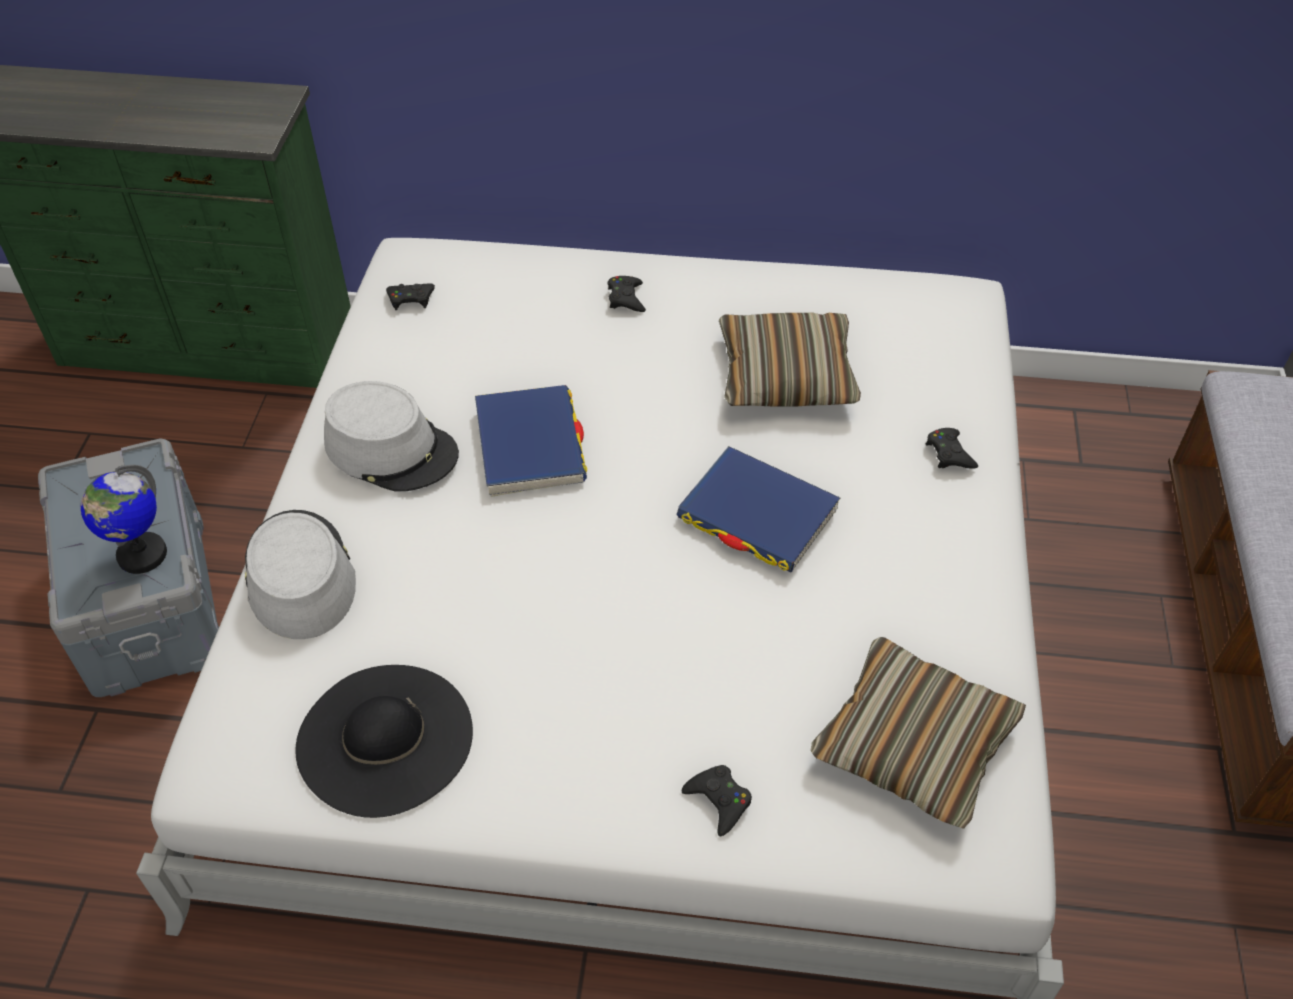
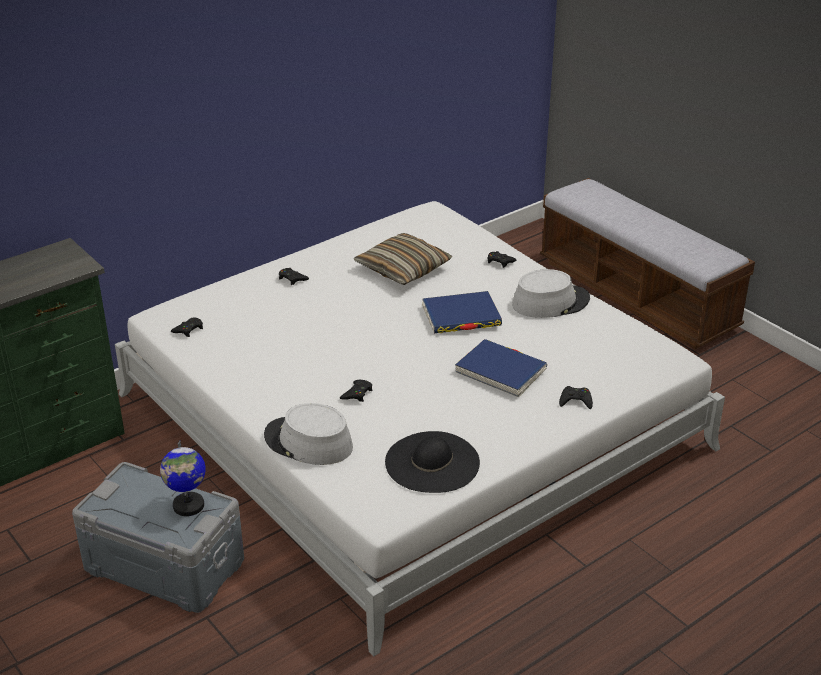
camera: 45 degrees left, 15 degrees down
grey hat [324,381,459,492] -> grey hat moved to [512,269,590,318]
blue book [475,385,587,497] -> blue book moved to [455,339,547,397]
pillow [810,637,1026,829] -> none
none -> black game controller [340,380,373,402]

